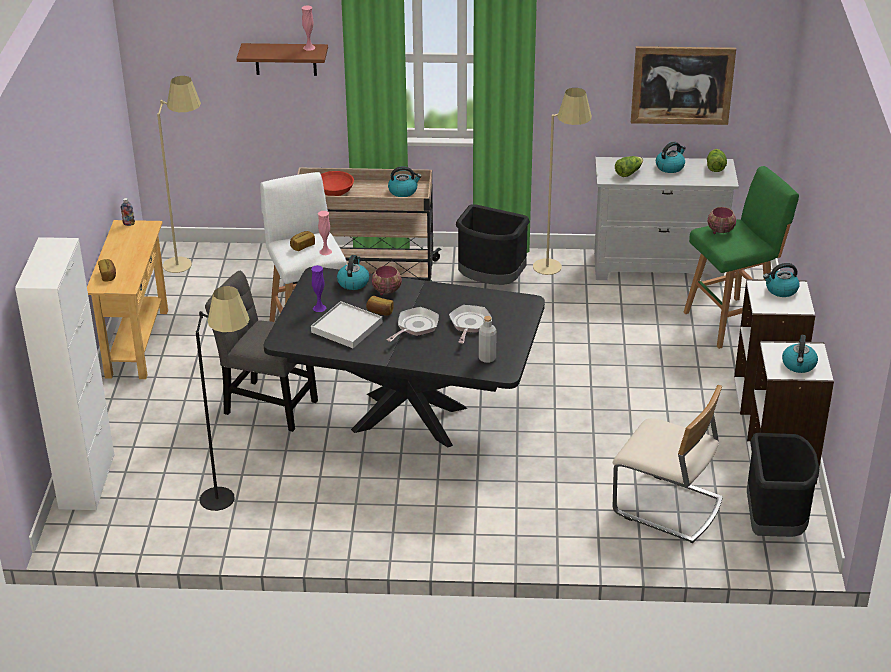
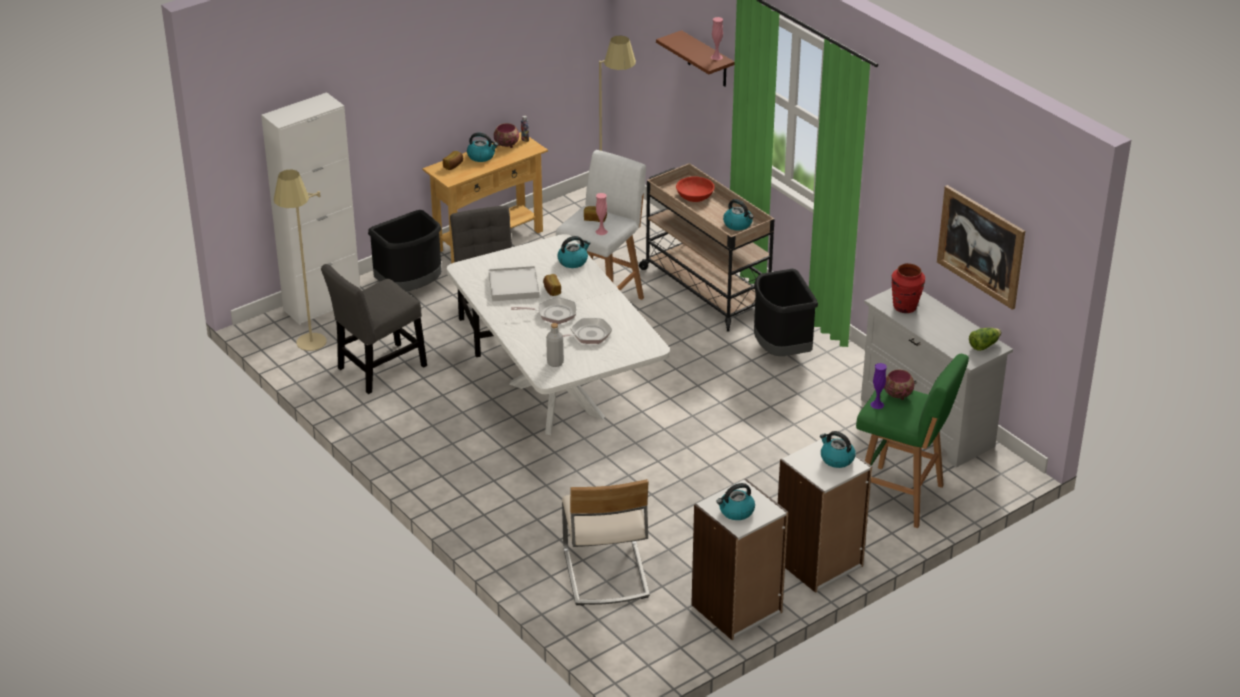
camera: 50 degrees right, 0 degrees up
black floor lamp [196,286,250,511] -> grey chair [321,264,427,394]
black dining table [264,267,545,448] -> white dining table [447,234,670,435]
purple vase [311,265,326,312] -> purple vase moved to [871,363,887,409]
bowl [372,266,402,296] -> bowl moved to [494,123,519,148]
beige floor lamp [533,88,592,275] -> beige floor lamp moved to [274,170,326,351]
lettuce [615,156,643,177] -> red vase [892,263,925,313]
kettle [656,142,686,173] -> kettle moved to [467,132,498,162]
black trash can [747,433,819,537] -> black trash can moved to [368,210,442,291]

